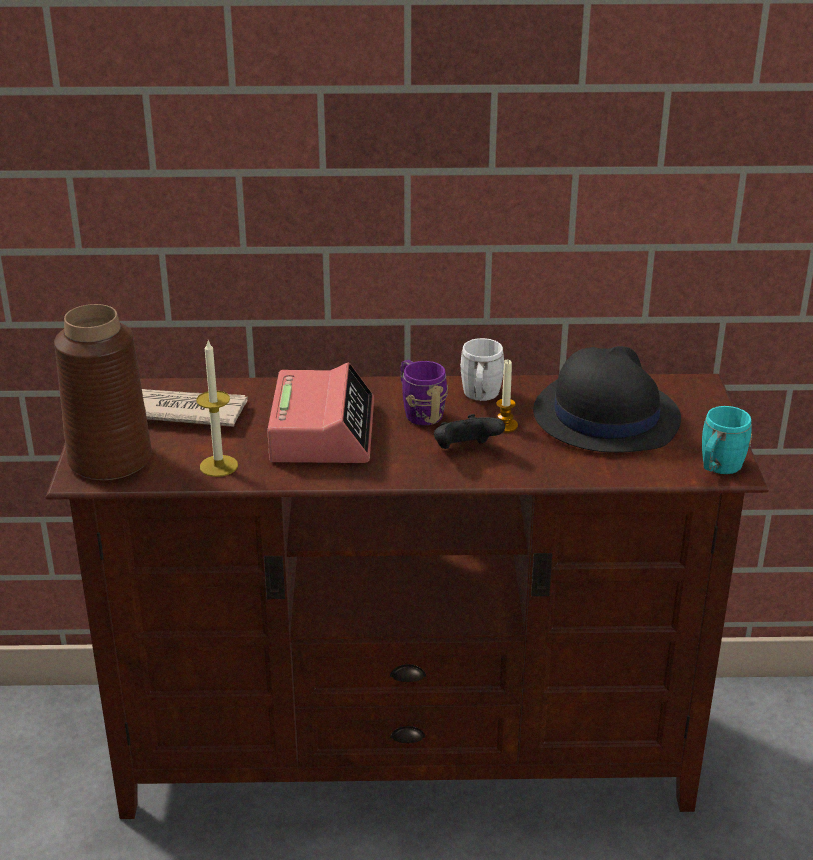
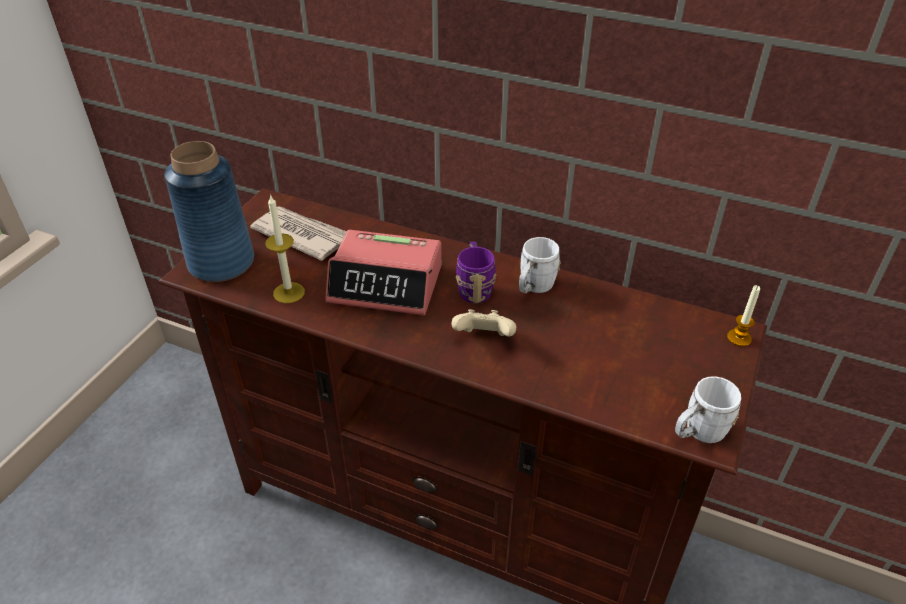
camera: 25 degrees right, 10 degrees up
brown vase [54,304,152,480] -> blue vase [164,141,254,282]
alarm clock [267,363,374,463] -> alarm clock turned 75 degrees clockwise [326,230,441,315]
black game controller [434,414,505,449] -> beige game controller [451,310,516,337]
candle [496,360,518,433] -> candle moved to [727,285,760,347]
black hat [533,346,681,453] -> none
turquoise mug [702,406,752,474] -> white mug [675,376,741,443]

